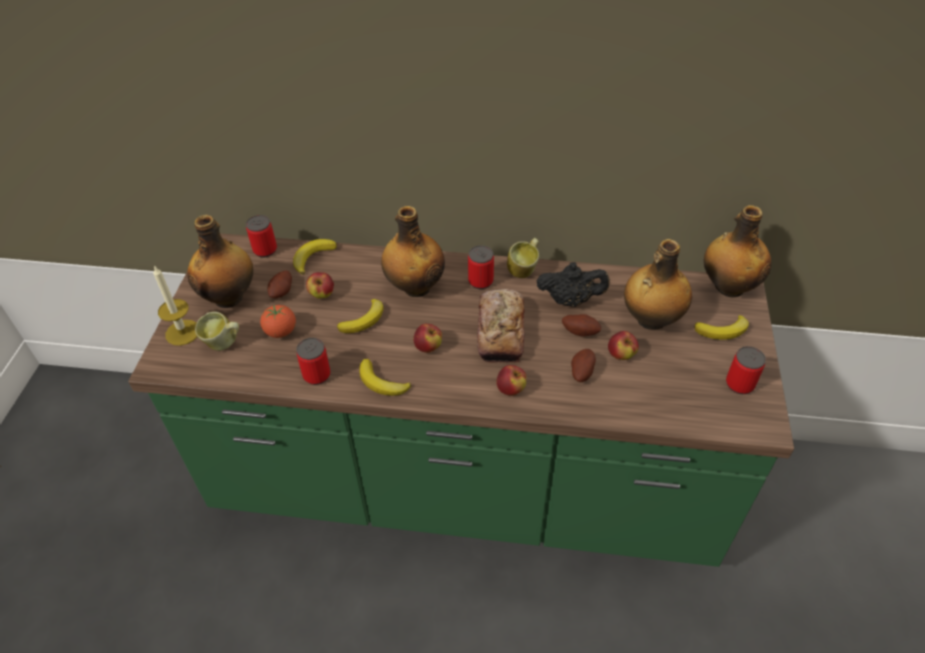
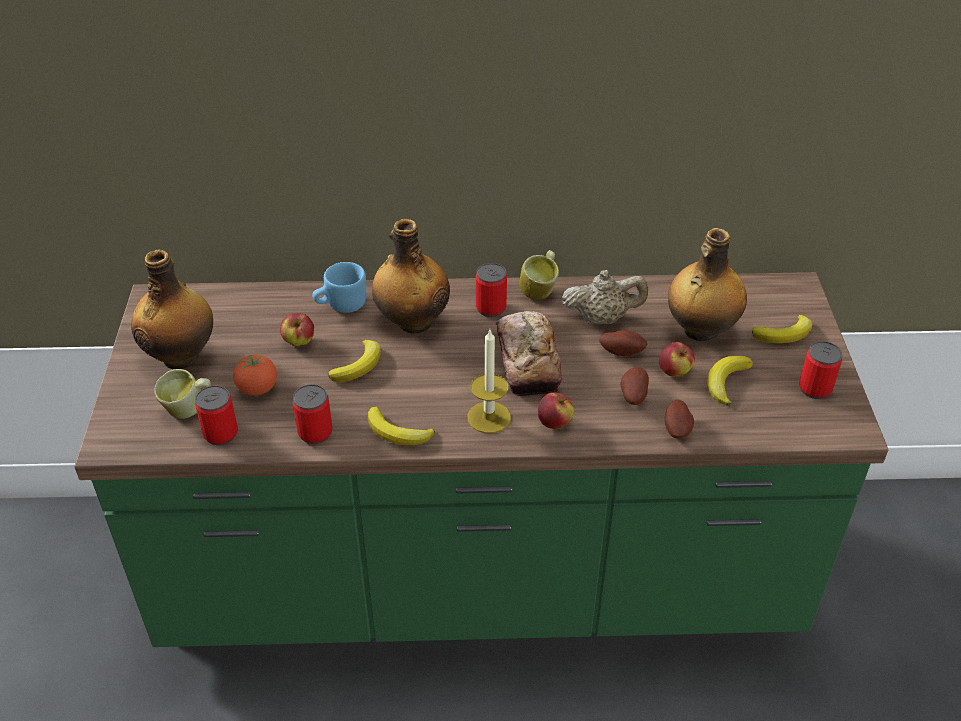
camera: 10 degrees left, 5 degrees down
candle [153,265,197,346] -> candle moved to [468,330,511,433]
can [246,215,277,258] -> can moved to [195,385,238,445]
potato [268,270,292,298] -> potato moved to [665,400,694,439]
banana [293,239,337,275] -> banana moved to [707,356,753,407]
apple [413,324,442,353] -> none
black teapot [536,262,610,307] -> beige teapot [562,270,648,324]
bottle [704,205,771,297] -> none
none -> blue mug [312,262,366,313]

